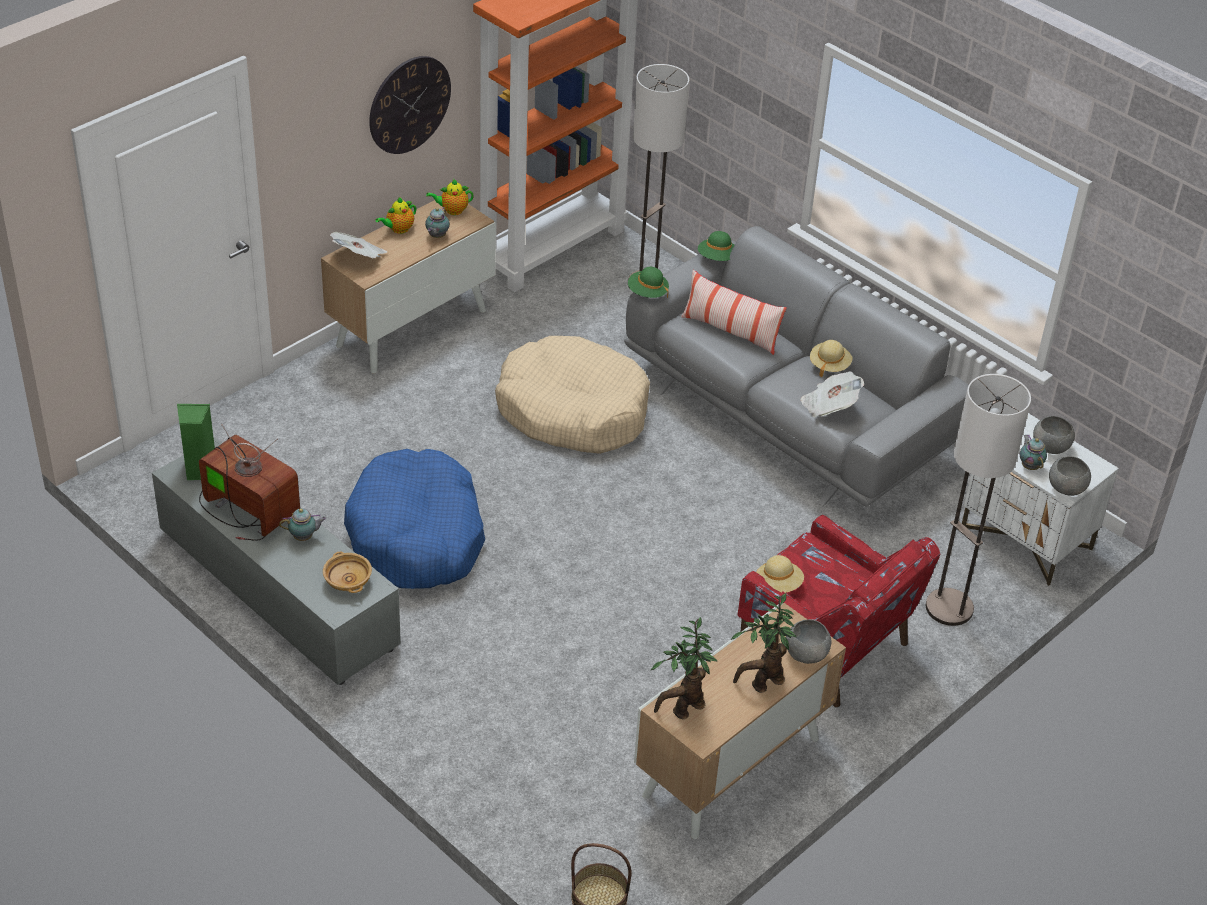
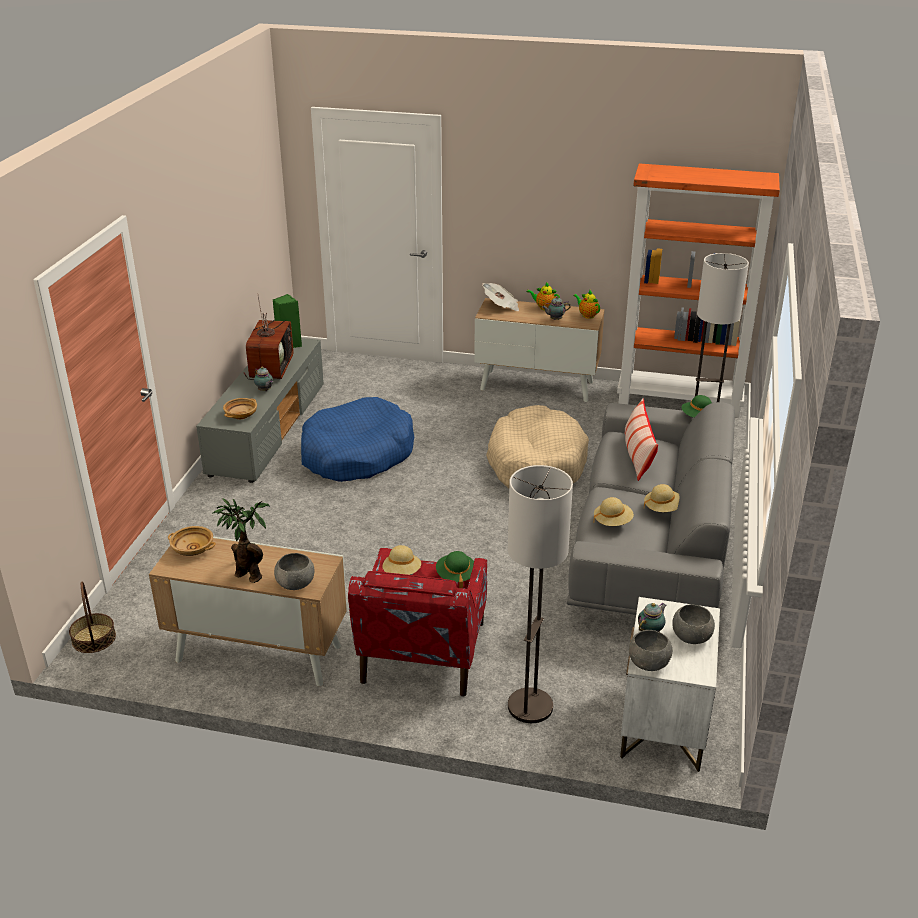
camera: 60 degrees right, 10 degrees down
wall clock [369,56,451,154] -> none
green hat [628,267,669,298] -> green hat moved to [436,551,474,588]
potted plant [651,617,717,720] -> beige bowl [168,526,216,556]
newspaper [800,371,864,418] -> beige hat [593,497,634,526]

